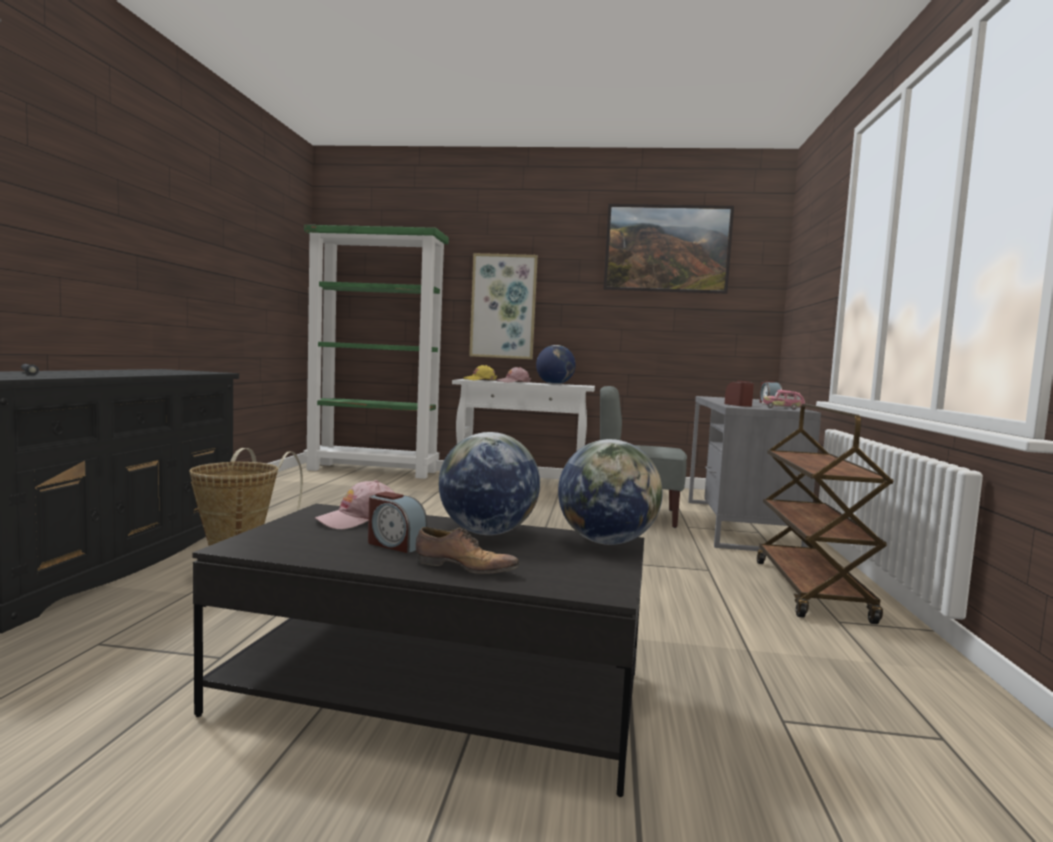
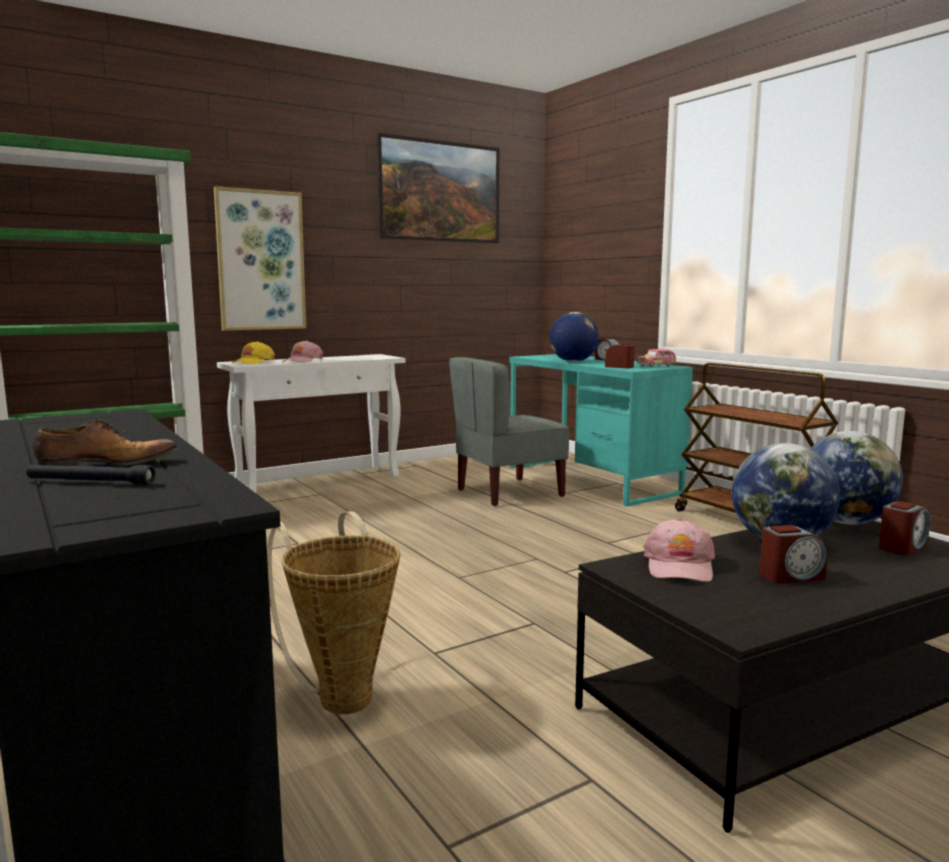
camera: 40 degrees left, 5 degrees up
shoe [416,527,520,574] -> shoe moved to [33,419,177,466]
globe [536,345,576,385] -> globe moved to [549,312,599,362]
grey desk [688,396,821,551] -> turquoise desk [509,354,693,507]
none -> alarm clock [879,501,931,555]

